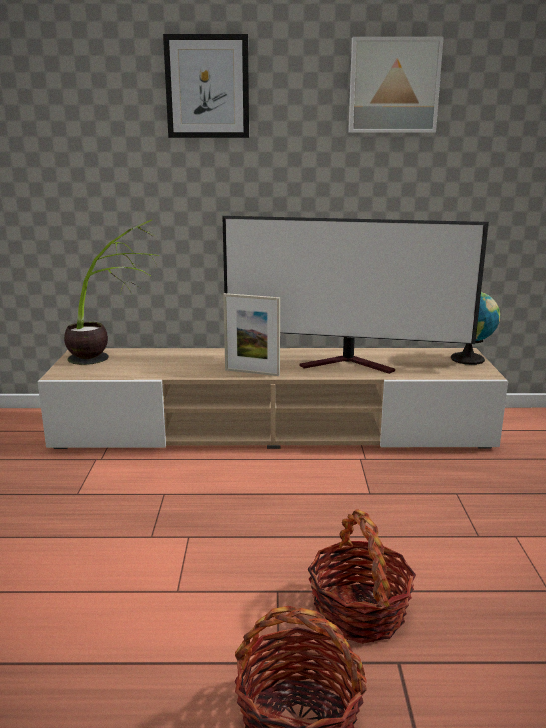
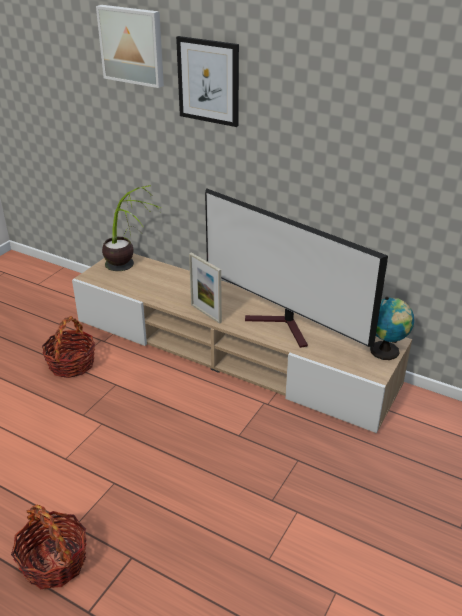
camera: 30 degrees right, 15 degrees up
basket [307,509,416,644] -> basket moved to [42,316,95,378]
picture [348,37,444,133] -> picture moved to [96,5,164,88]

